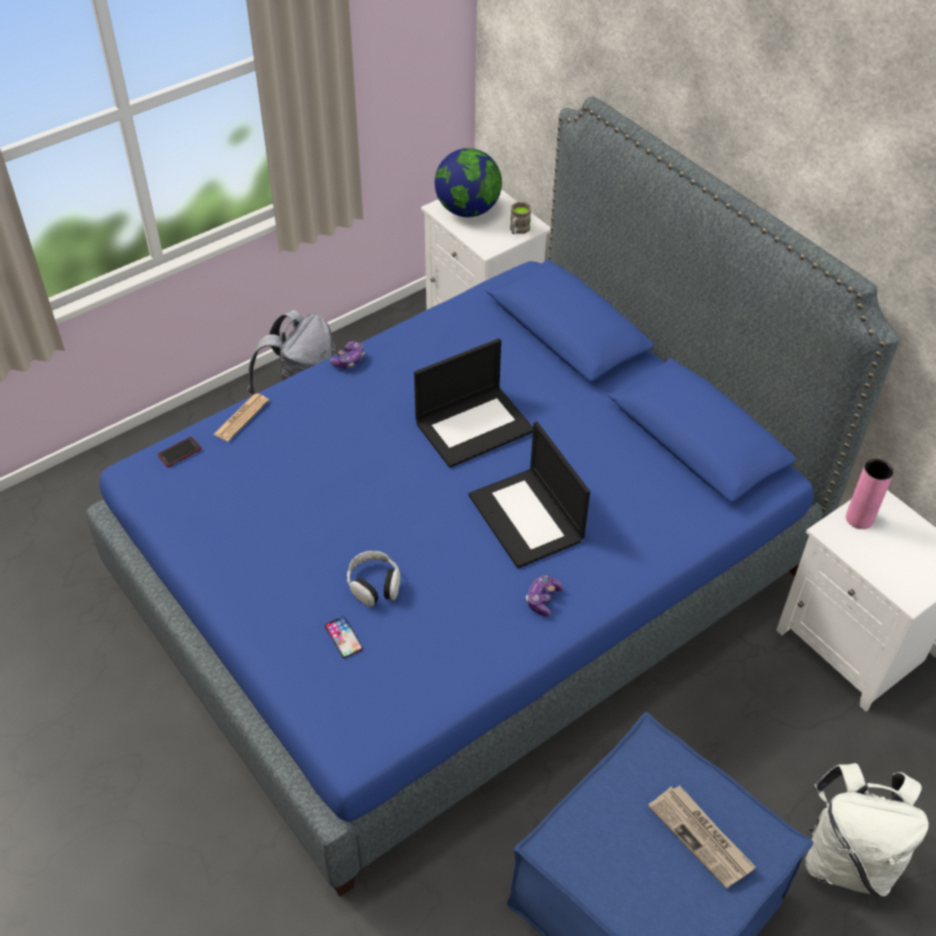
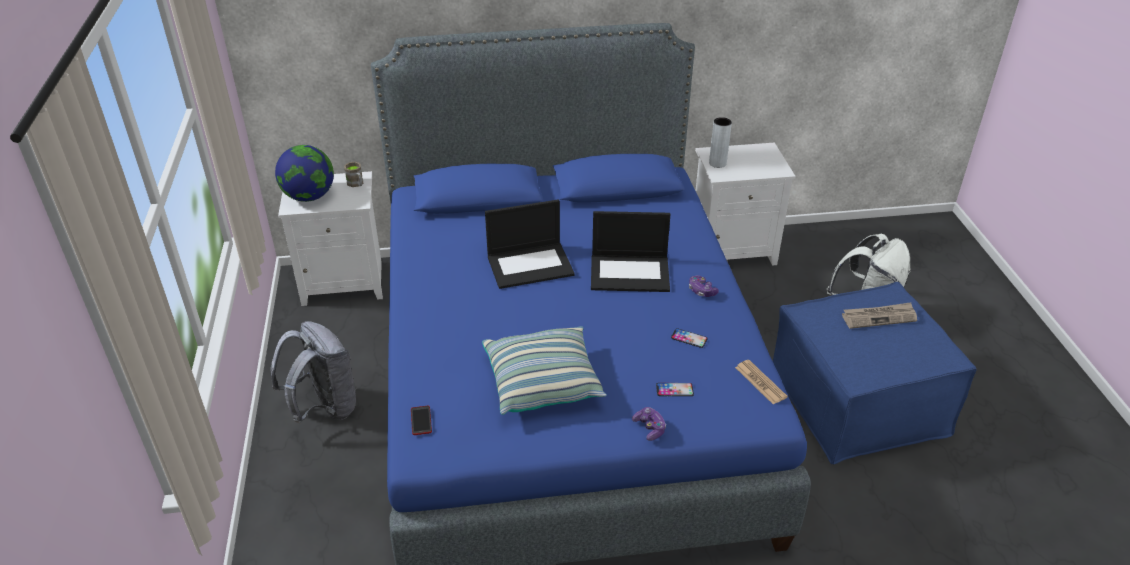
camera: 60 degrees left, 10 degrees down
newspaper [213,393,269,441] -> newspaper moved to [735,360,788,404]
game controller [330,341,364,369] -> game controller moved to [632,407,666,441]
headphones [347,551,400,607] -> none
laptop [414,338,533,468] -> laptop turned 75 degrees clockwise [485,200,575,289]
pink vase [846,459,894,529] -> grey vase [709,117,732,168]
none -> pillow [482,326,607,415]
none -> phone [671,328,708,348]

